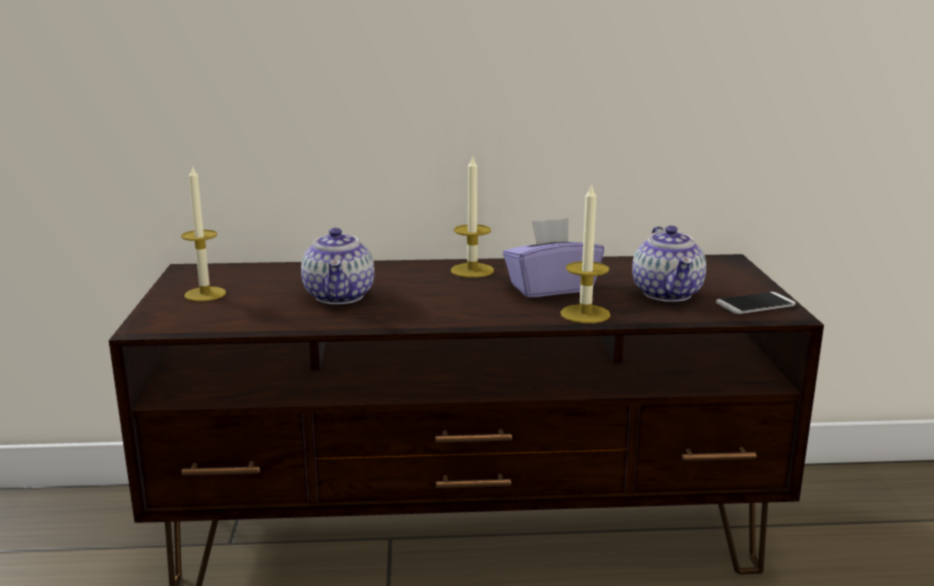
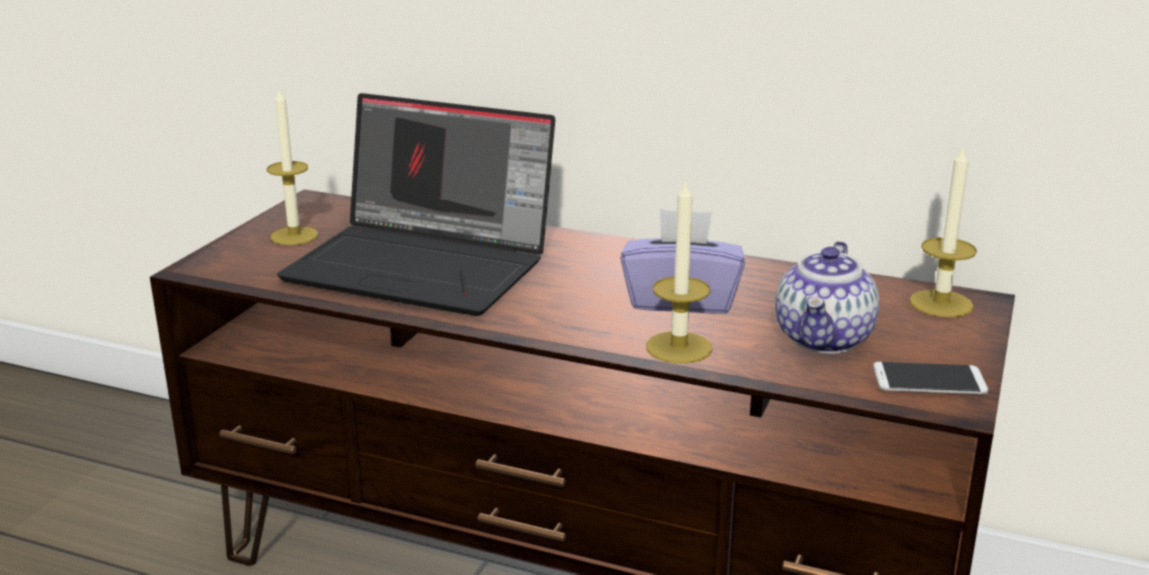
camera: 25 degrees right, 5 degrees up
teapot [301,228,375,304] -> laptop [277,93,555,316]
candle [451,155,494,278] -> candle moved to [909,144,977,317]

